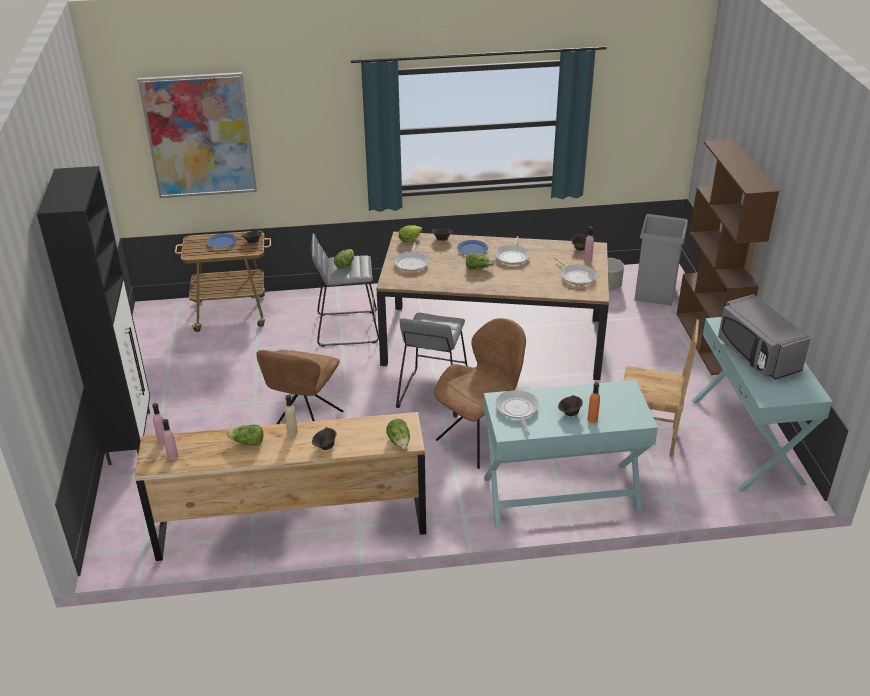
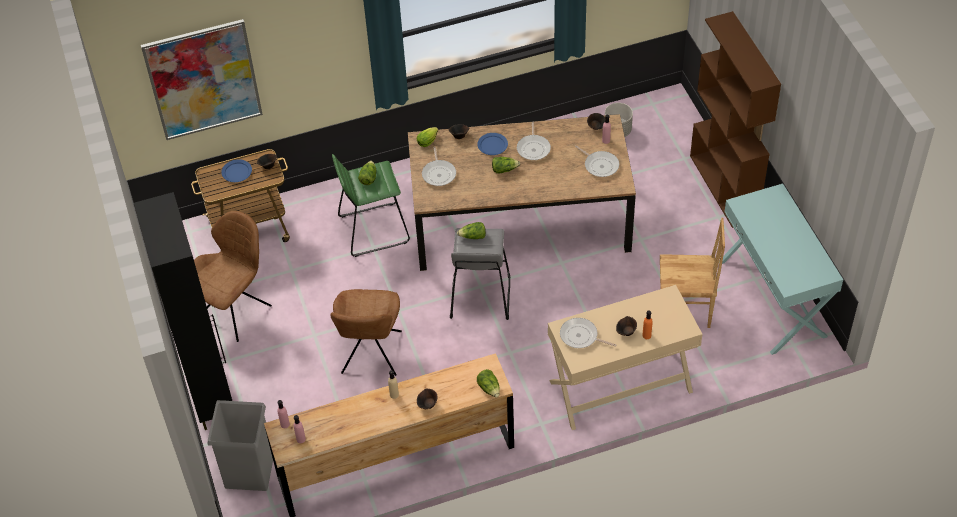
camera: 10 degrees left, 15 degrees up
lettuce [227,425,263,446] -> lettuce moved to [457,222,486,239]
grey stool [312,234,379,347] -> green stool [332,154,410,257]
brown chair [434,318,526,469] -> brown chair moved to [194,211,272,342]
turquoise console table [483,380,658,528] -> beige console table [548,285,703,430]
frying pan [496,390,539,435] -> frying pan turned 45 degrees counterclockwise [560,318,616,348]
grey trash can [634,214,688,306] -> grey trash can moved to [208,400,273,491]
grey microwave [718,294,811,380] -> none

